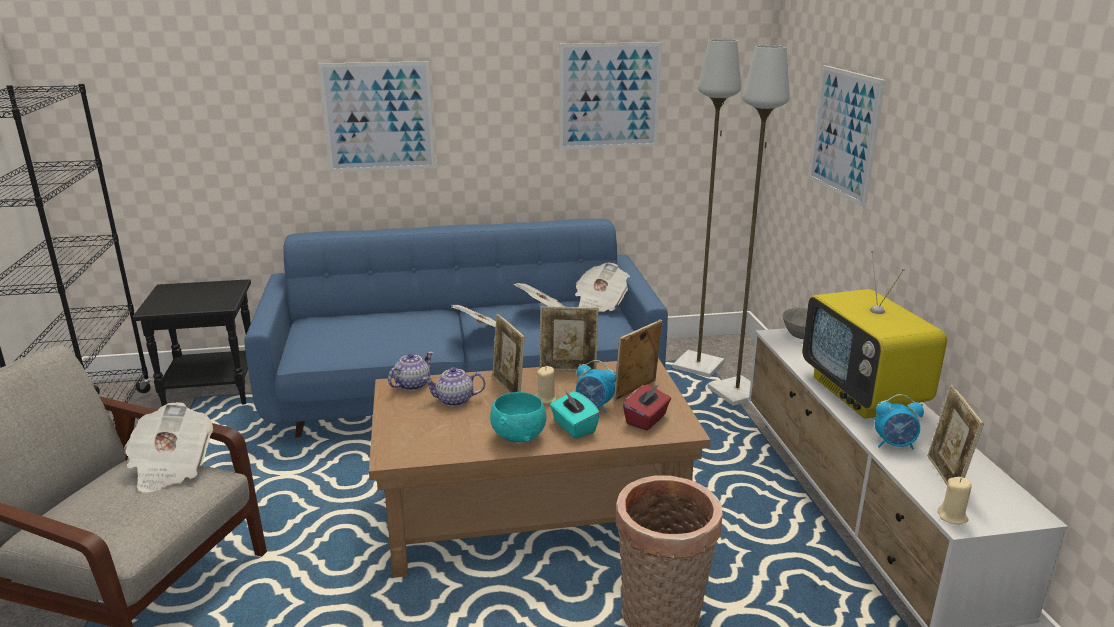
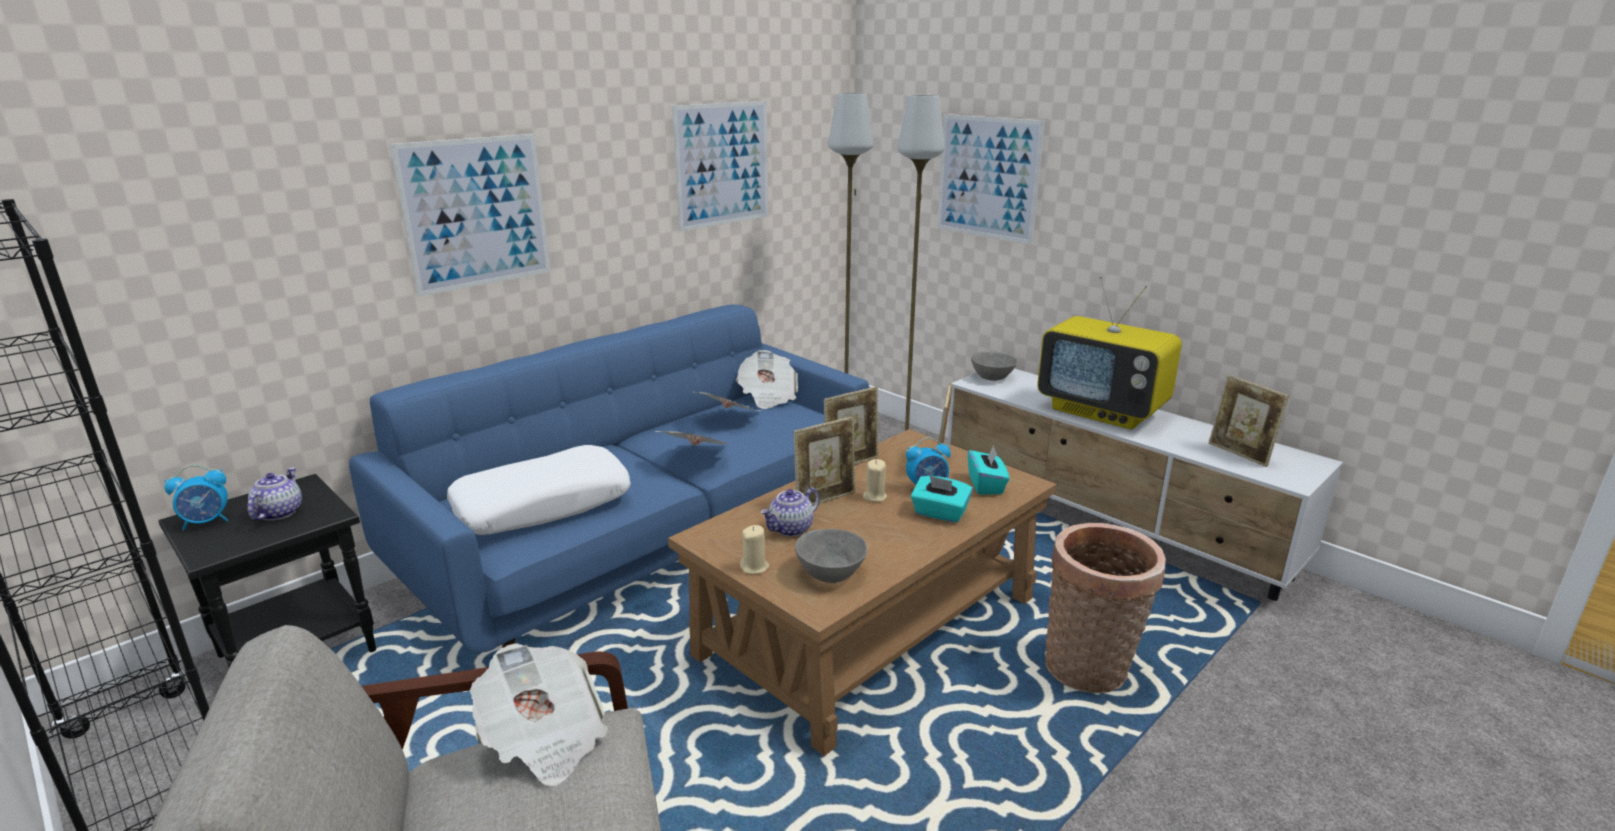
camera: 35 degrees left, 0 degrees up
teapot [388,352,433,391] -> teapot moved to [247,467,302,521]
turquoise bowl [490,392,546,442] -> none
picture frame [492,314,525,393] -> picture frame turned 60 degrees counterclockwise [793,416,855,506]
red tissue box [623,384,671,430] -> turquoise tissue box [968,445,1009,494]
alarm clock [875,394,924,450] -> alarm clock moved to [165,465,228,531]
beige candle [938,477,972,524] -> beige candle moved to [740,525,769,574]
none -> white pillow [447,445,631,535]
none -> grey bowl [795,529,867,583]

